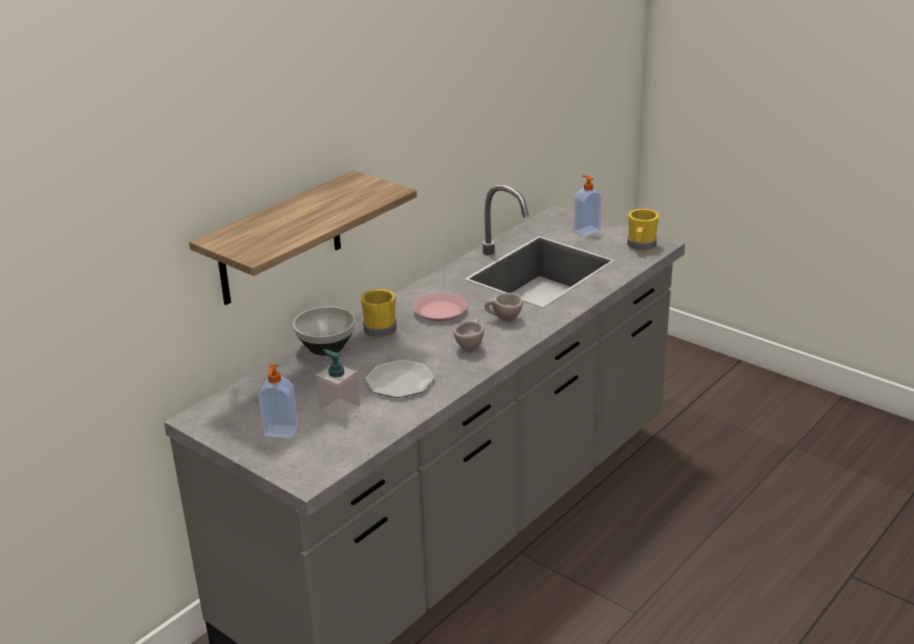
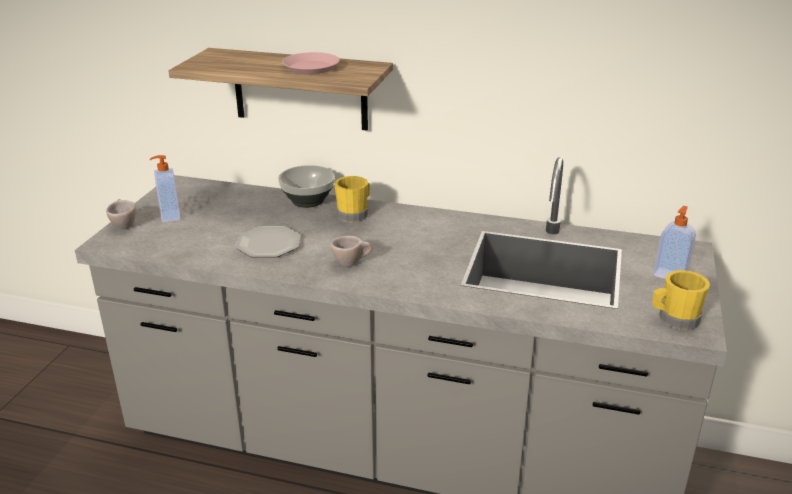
camera: 65 degrees right, 0 degrees up
soap dispenser [316,349,360,421] -> none
pink plate [413,293,467,322] -> pink plate moved to [282,52,340,74]
beige cup [484,293,523,322] -> beige cup moved to [106,199,136,229]

